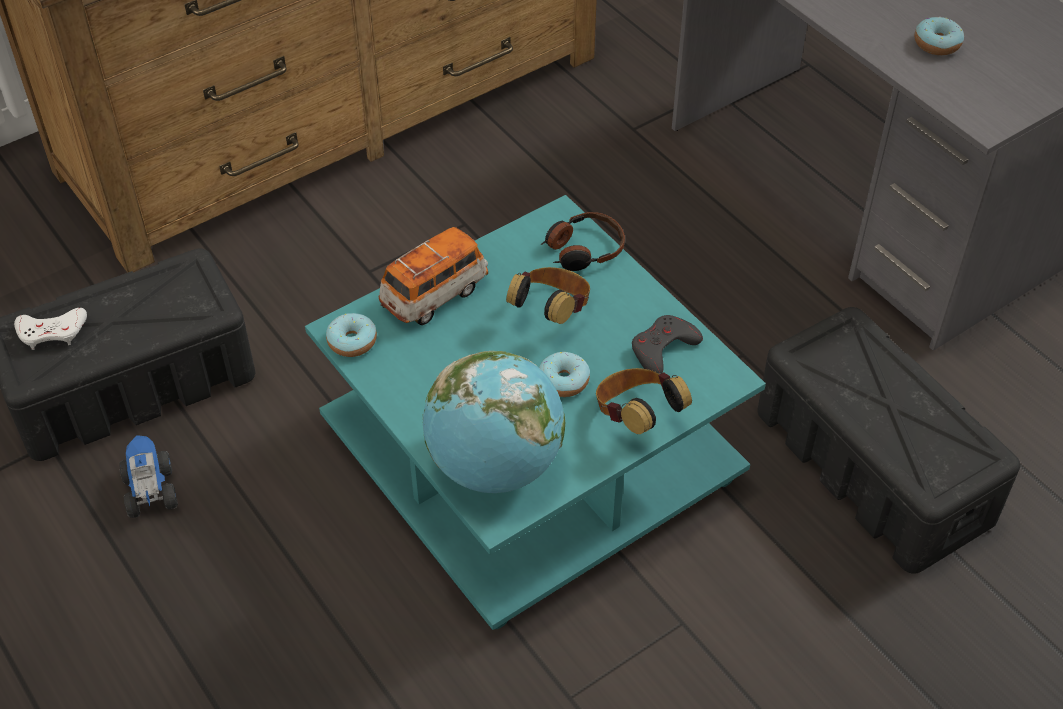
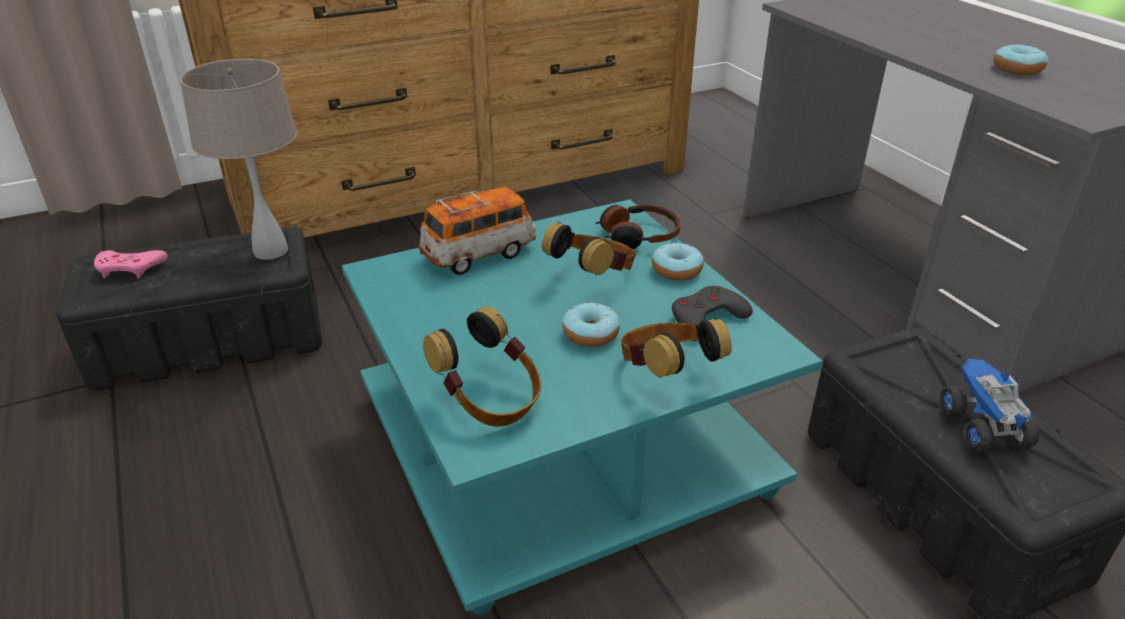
camera: 10 degrees right, 15 degrees down
white game controller [14,308,87,350] -> pink game controller [94,250,168,278]
toy truck [119,435,178,518] -> toy truck moved to [941,359,1039,452]
donut [326,313,377,357] -> donut moved to [652,243,704,281]
globe [423,351,565,493] -> headphones [423,306,541,427]
none -> beige table lamp [180,59,297,260]

